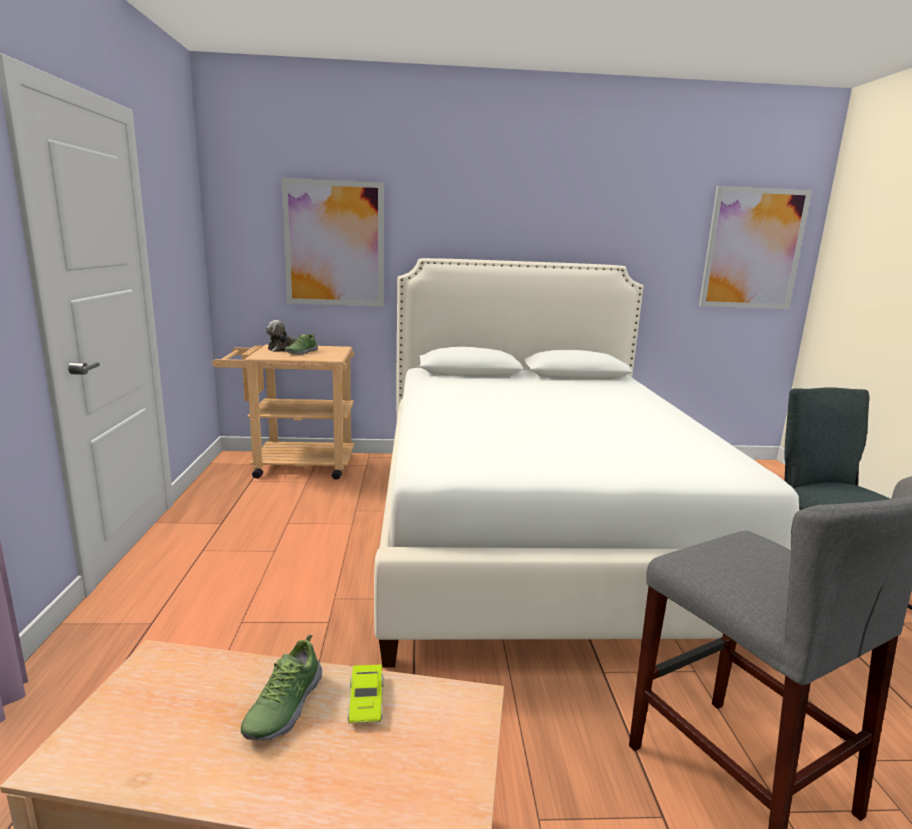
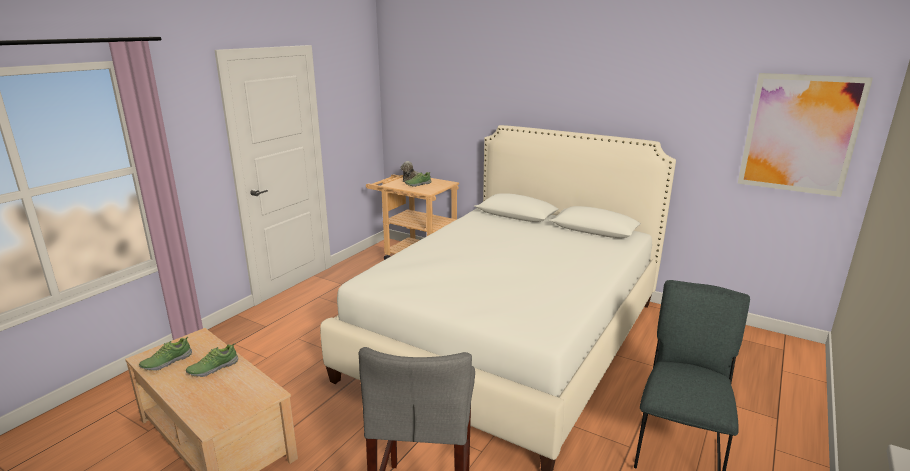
camera: 35 degrees right, 5 degrees up
picture [282,178,384,306] -> none
green toy car [348,665,383,724] -> none
none -> shoe [139,337,192,371]

